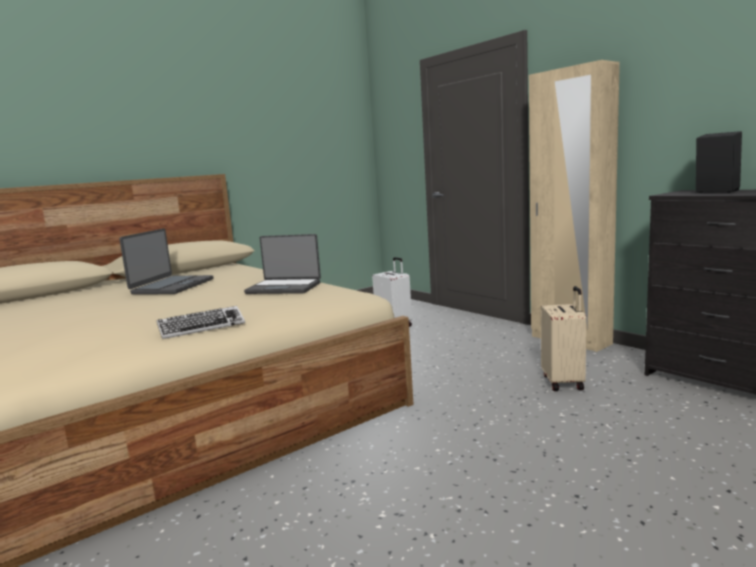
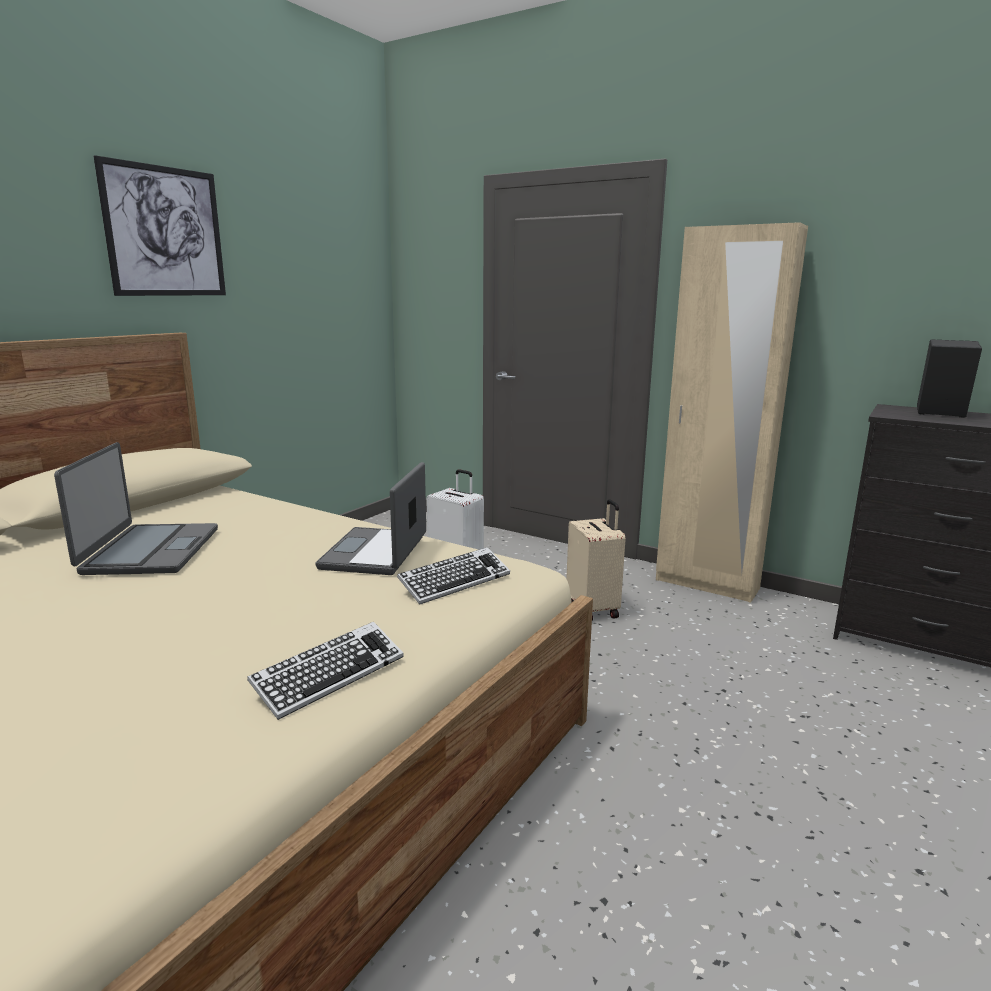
camera: 20 degrees left, 5 degrees up
laptop [244,234,321,294] -> laptop turned 105 degrees clockwise [315,462,426,575]
beige suitcase [541,286,586,391] -> beige suitcase moved to [566,499,626,621]
none -> picture [94,155,226,296]
none -> keyboard [397,547,510,605]

